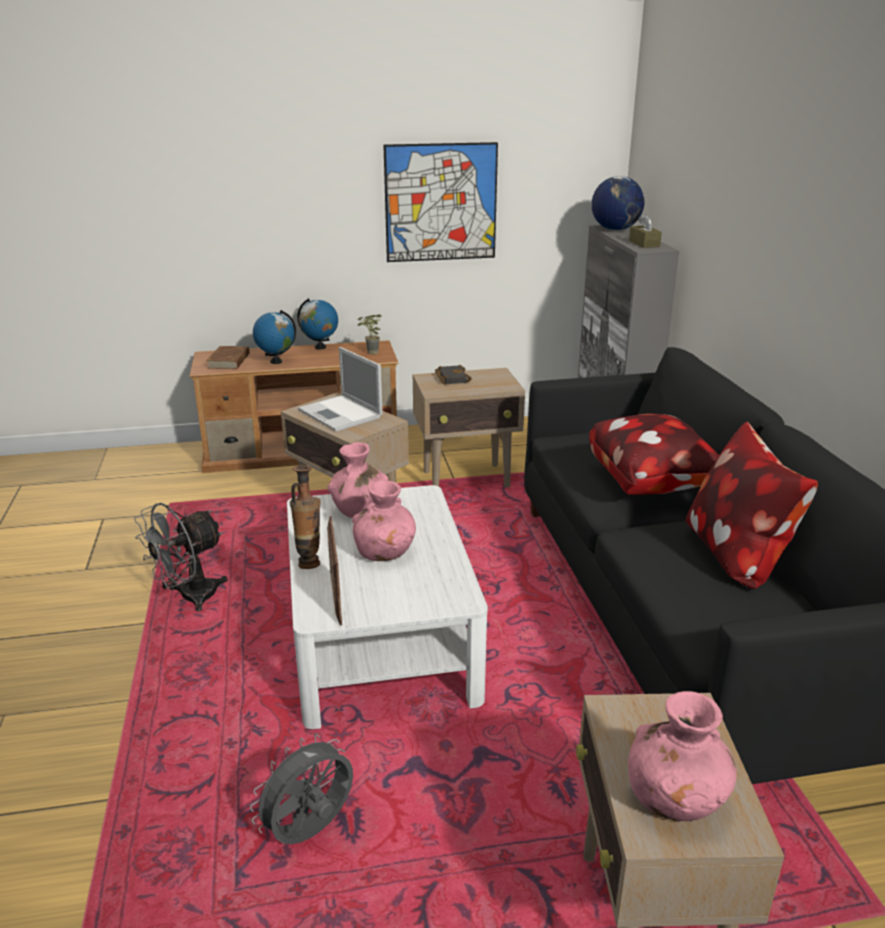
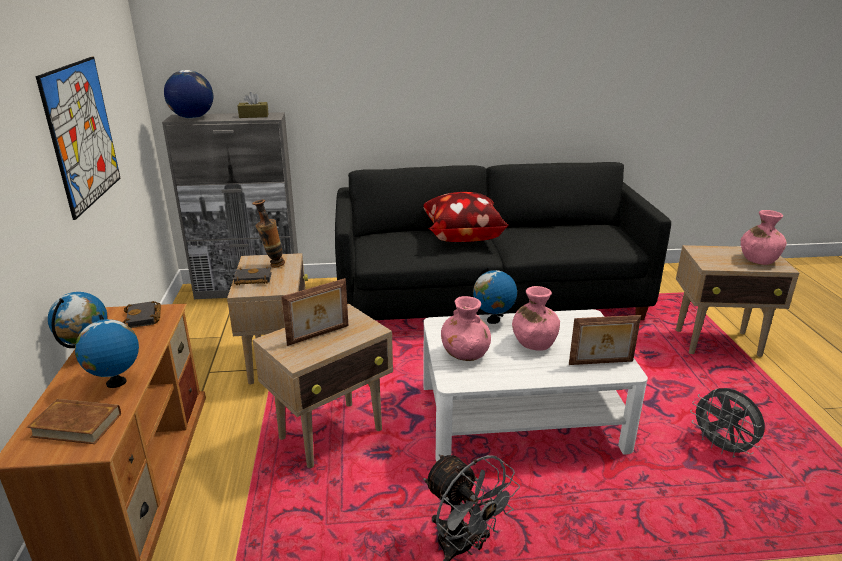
camera: 85 degrees left, 0 degrees up
vase [289,465,320,569] -> vase moved to [252,200,285,268]
laptop [298,347,383,432] -> picture frame [281,278,349,346]
potted plant [358,314,382,354] -> black book [122,301,161,328]
pillow [686,421,818,589] -> none
none -> globe [473,267,517,324]

